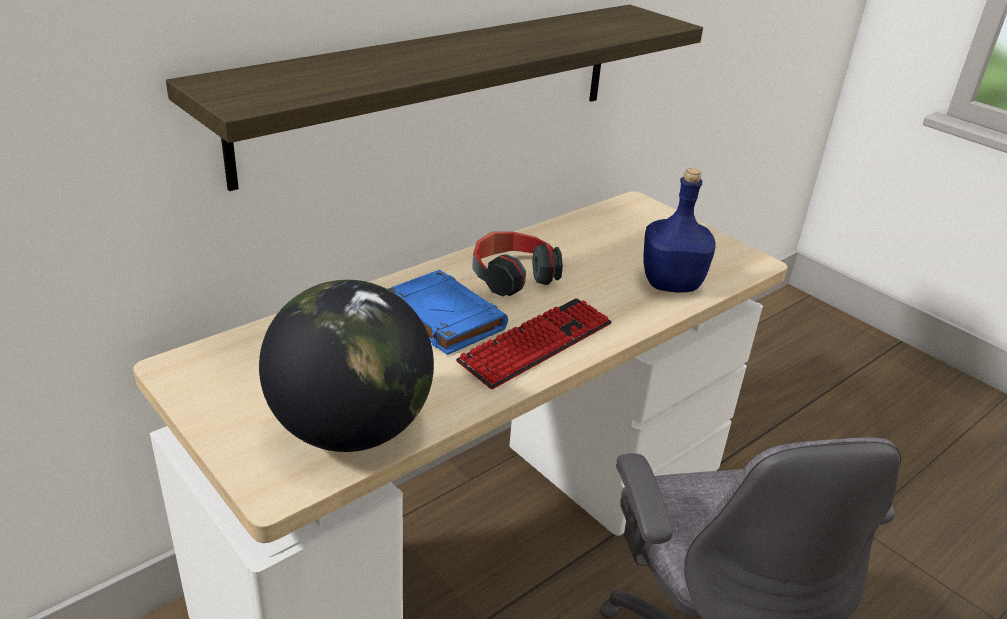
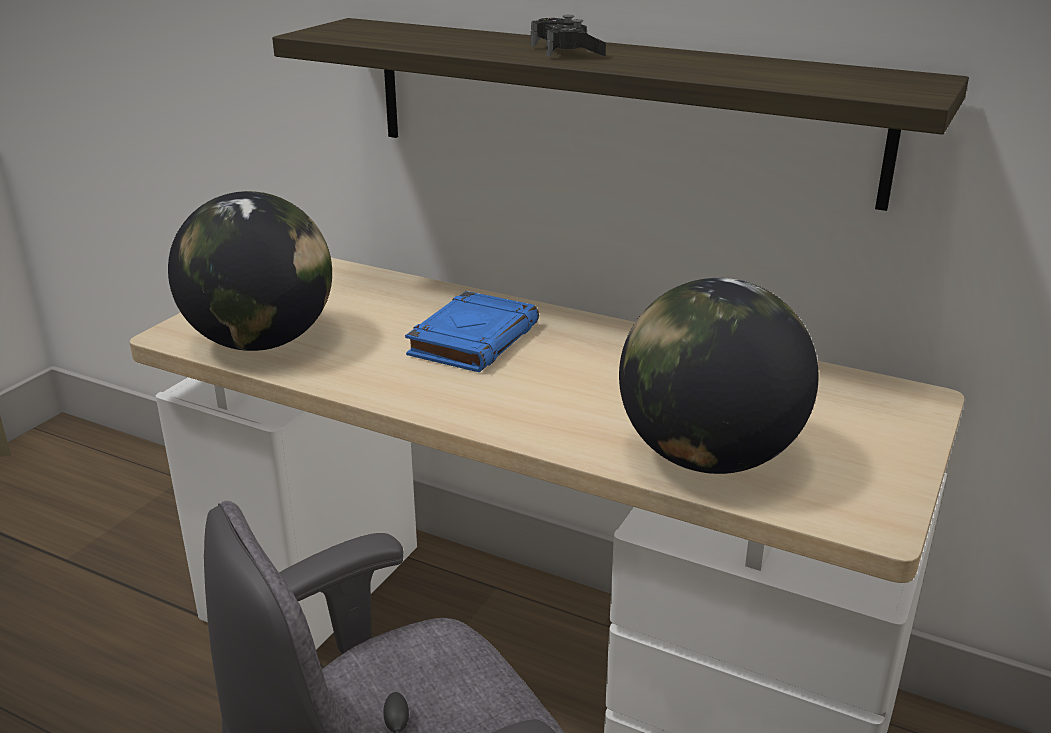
camera: 70 degrees right, 5 degrees down
keyboard [456,298,612,389] -> none
headphones [472,231,563,296] -> none
blue bottle [643,168,716,293] -> globe [619,278,818,474]
none -> black game controller [531,15,606,57]

